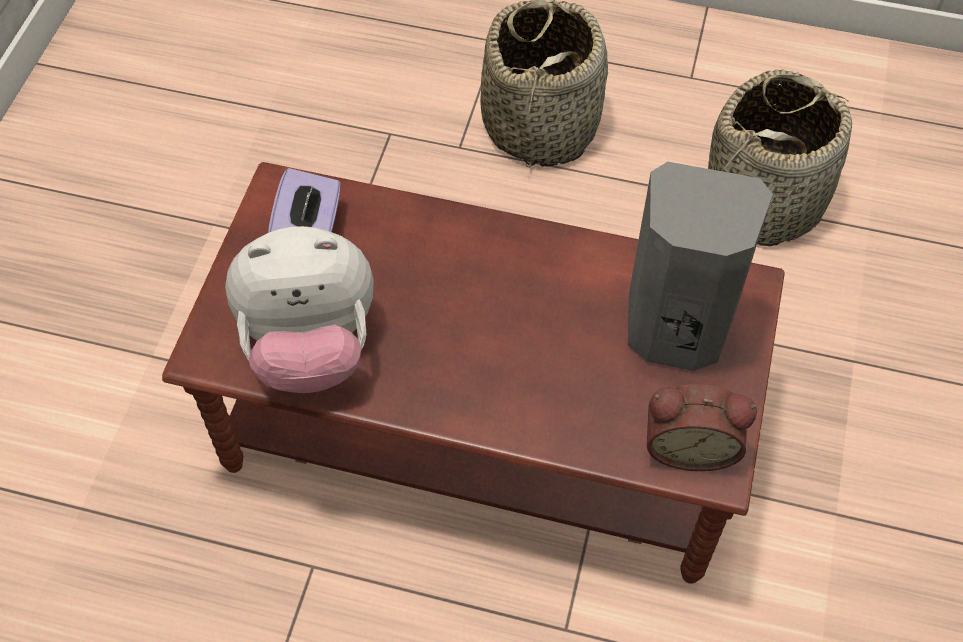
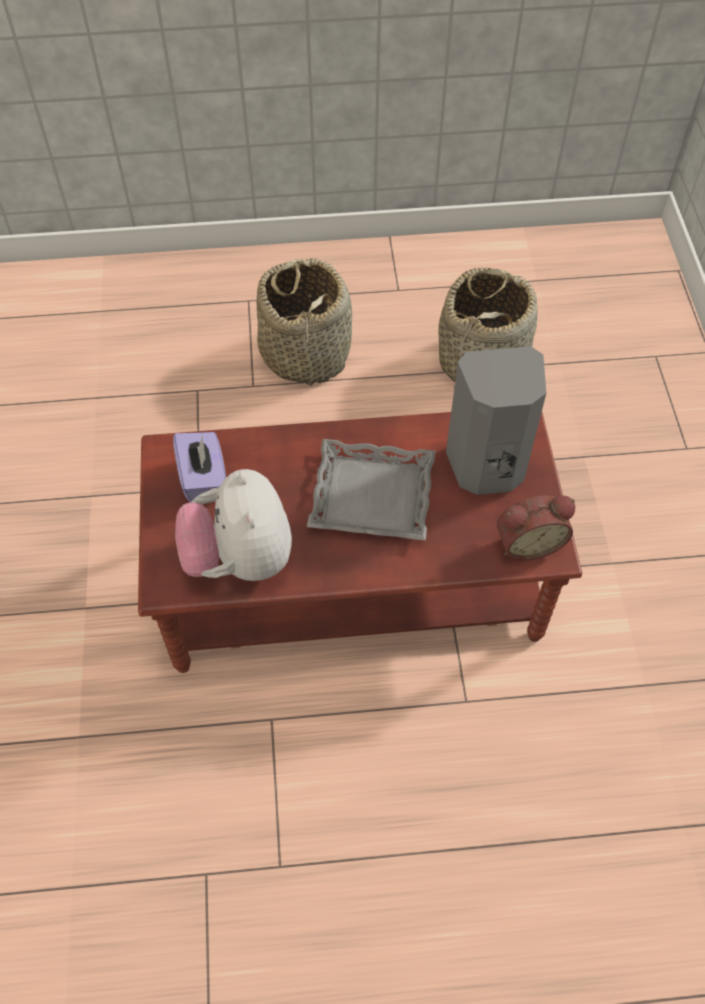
camera: 20 degrees left, 0 degrees up
plush toy [225,226,374,393] -> plush toy turned 105 degrees clockwise [175,469,292,581]
none -> grey tray [307,439,435,541]

